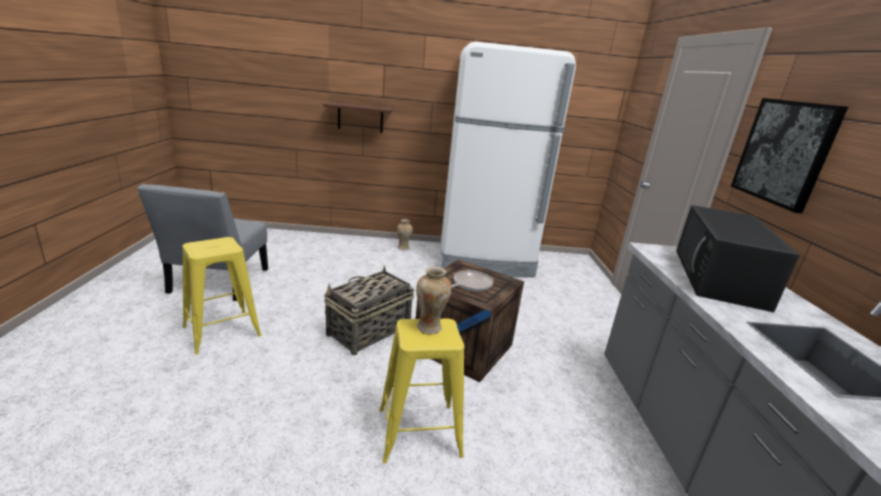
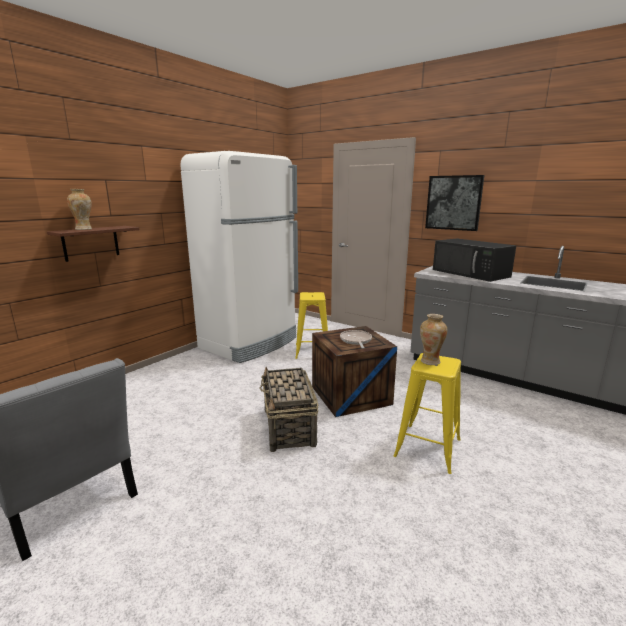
camera: 50 degrees left, 5 degrees down
yellow stool [182,237,262,354] -> yellow stool moved to [295,292,328,359]
vase [397,219,413,250] -> vase moved to [67,189,92,230]

